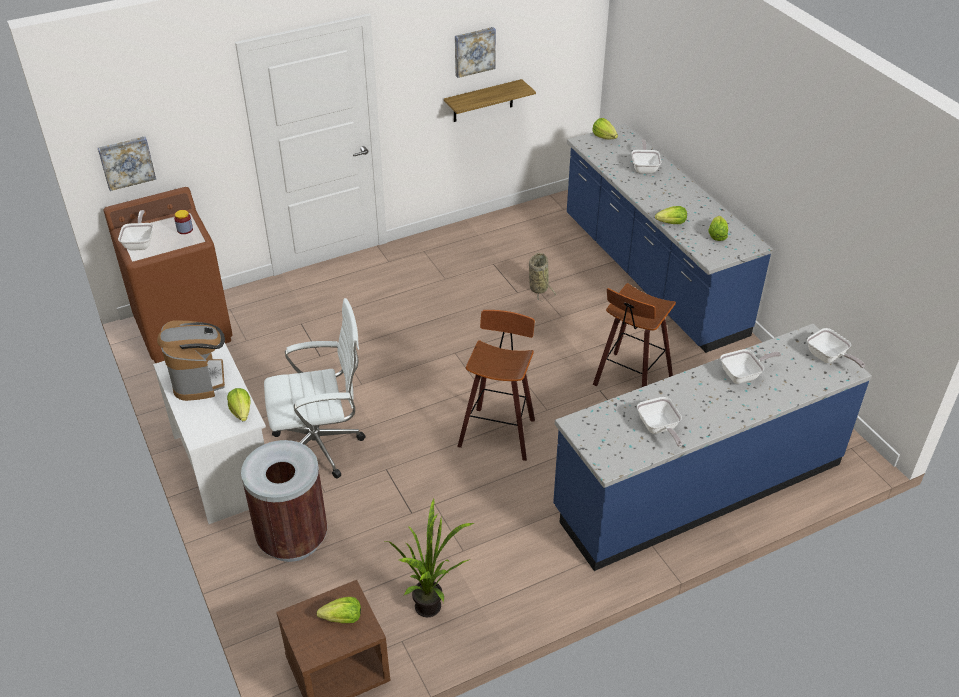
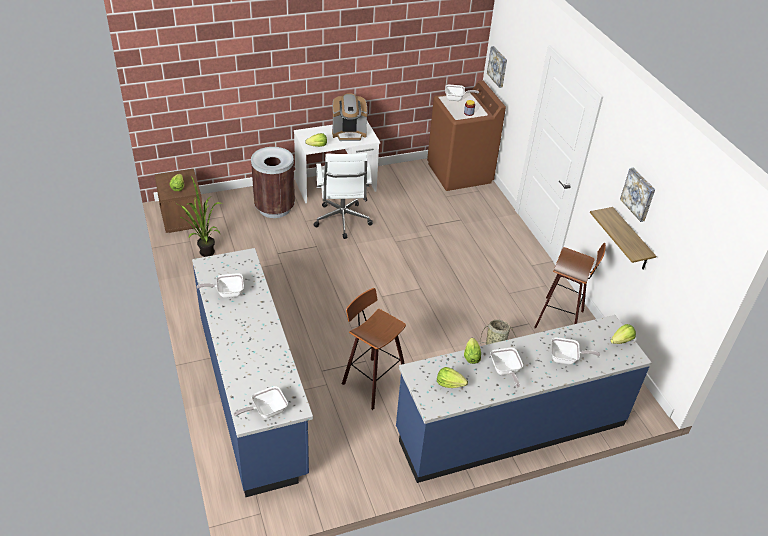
camera: 95 degrees right, 0 degrees up
stool [457,310,535,461] -> stool moved to [534,243,606,328]
frying pan [720,349,781,384] -> frying pan moved to [490,348,523,388]

